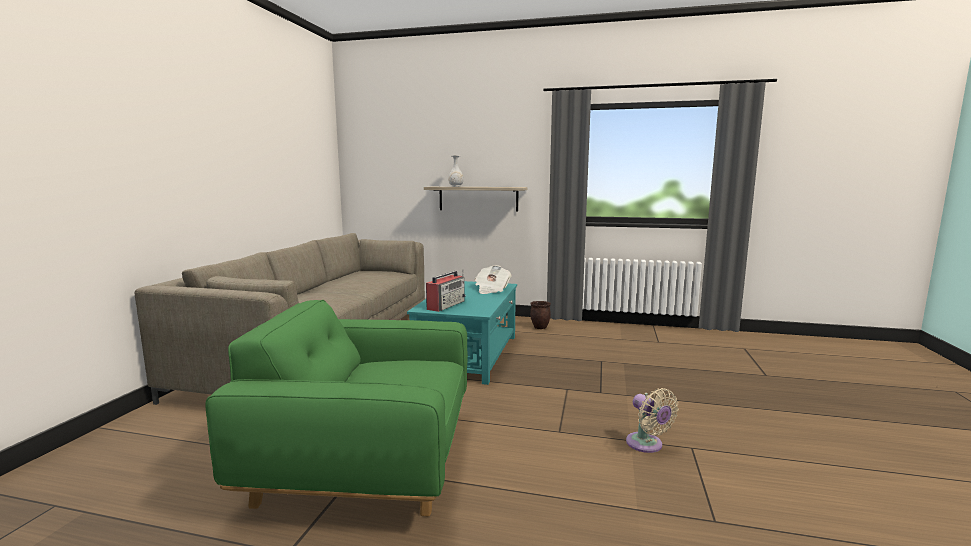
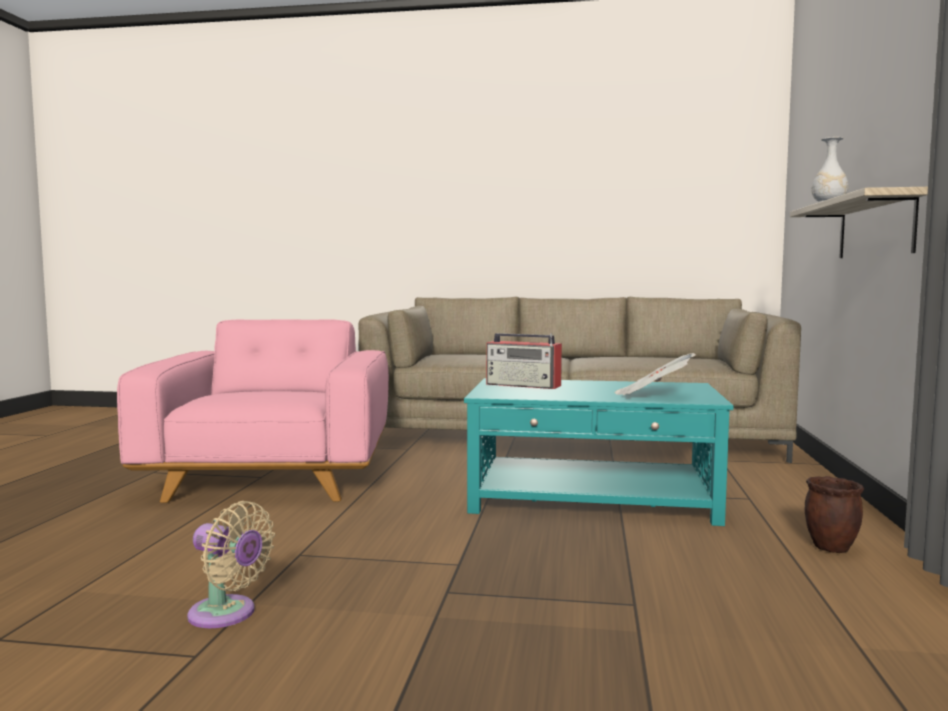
camera: 85 degrees right, 5 degrees down
green armchair [205,300,468,516] -> pink armchair [117,319,389,503]
beige fan [626,388,679,453] -> beige fan turned 120 degrees counterclockwise [187,501,275,628]

